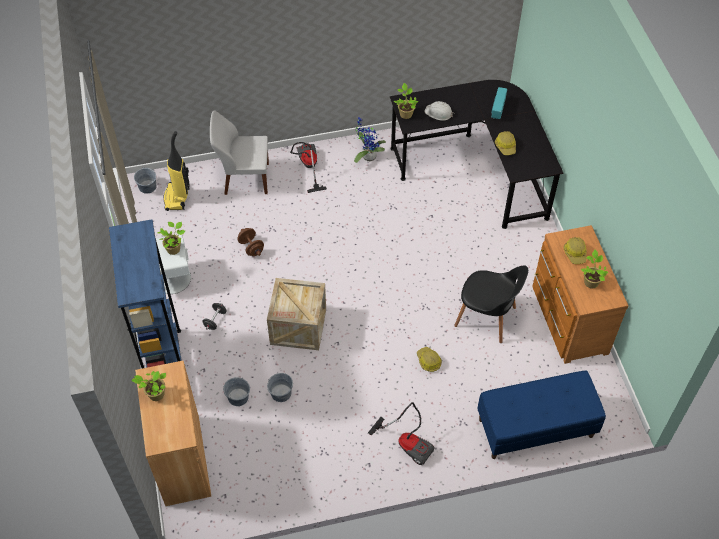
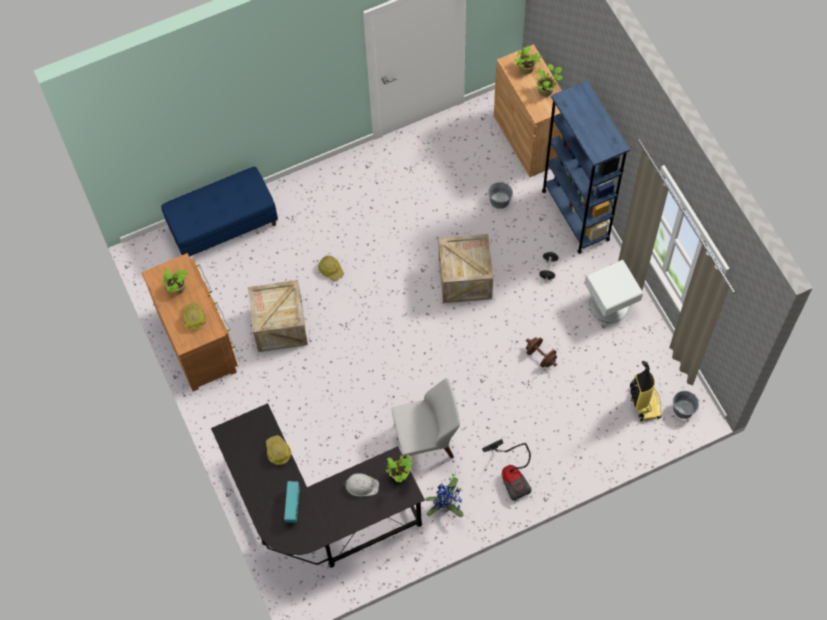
camera: 170 degrees right, 10 degrees up
potted plant [158,222,185,255] -> potted plant moved to [514,46,541,74]
white chair [210,110,269,195] -> white chair moved to [392,378,460,459]
grey bucket [267,373,293,402] -> none
vacuum cleaner [368,402,434,465] -> none
black chair [454,266,528,343] -> crate [248,280,308,352]

